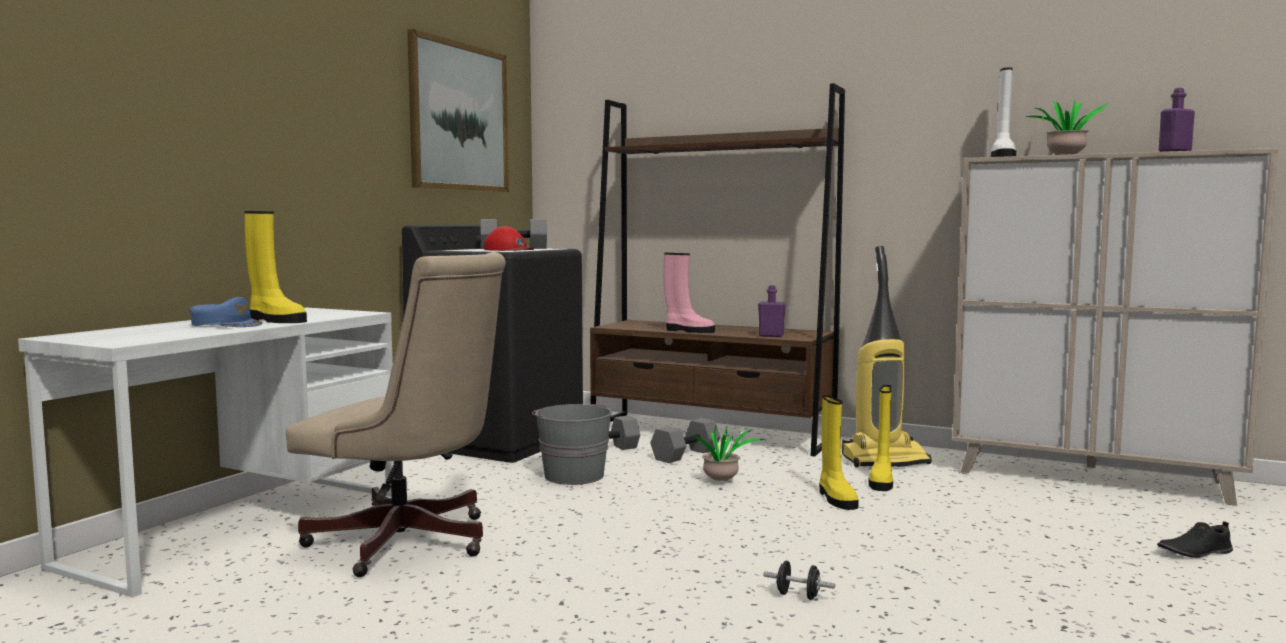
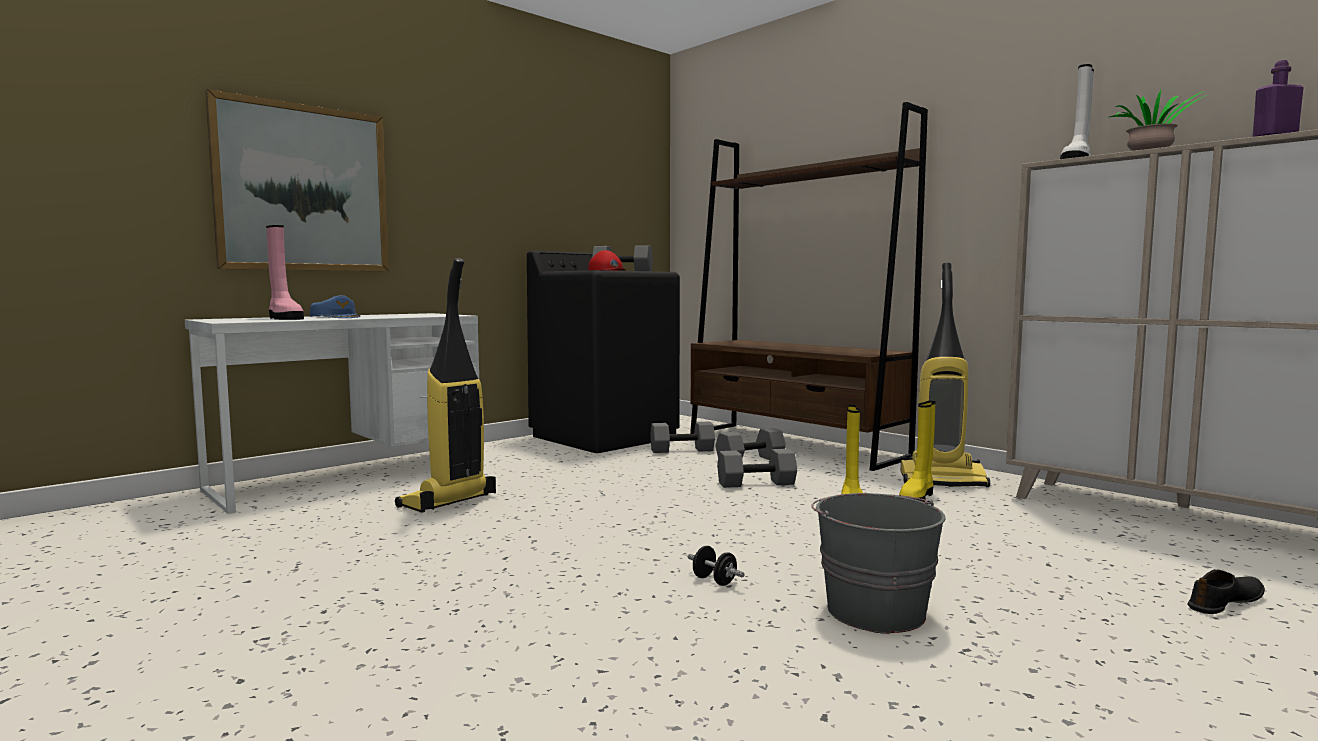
camera: 20 degrees right, 0 degrees up
yellow boot [244,211,307,323] -> none
beige office chair [286,252,506,577] -> vacuum cleaner [395,258,496,512]
picture [407,29,509,193] -> picture moved to [205,89,389,271]
grey bucket [532,404,612,485] -> grey bucket moved to [811,493,945,634]
pink boot [663,253,715,333] -> pink boot moved to [266,225,304,320]
potted plant [689,426,765,481] -> grey dumbbell [717,449,797,488]
purple bottle [758,285,786,337] -> none
black shoe [1157,521,1233,558] -> black shoe turned 150 degrees clockwise [1187,569,1265,614]

